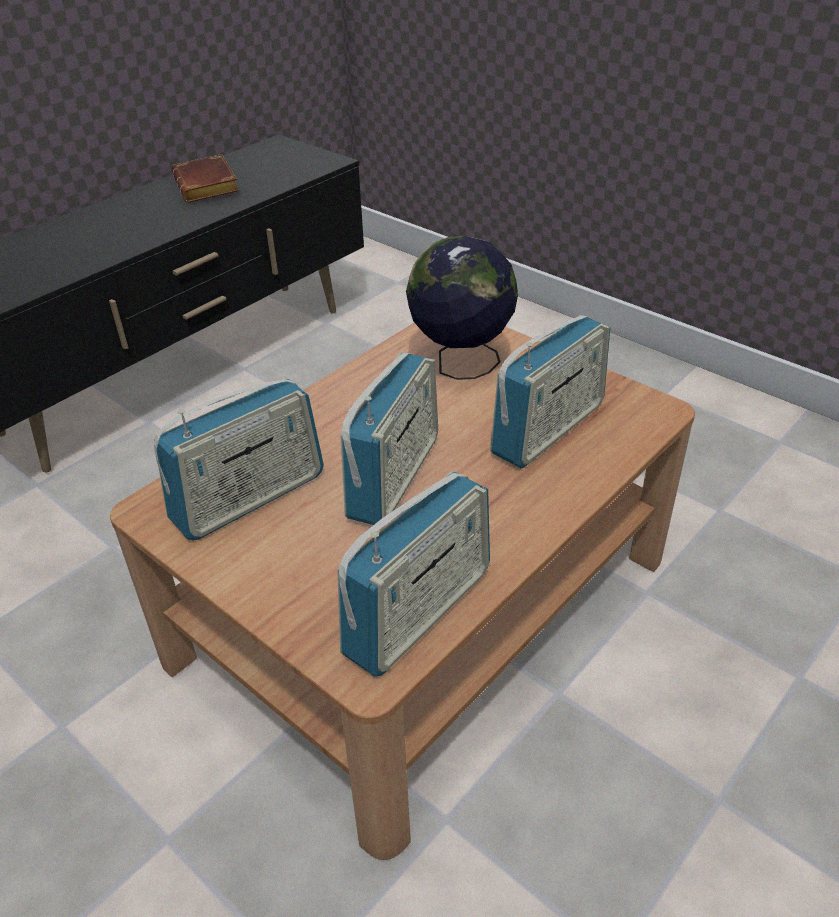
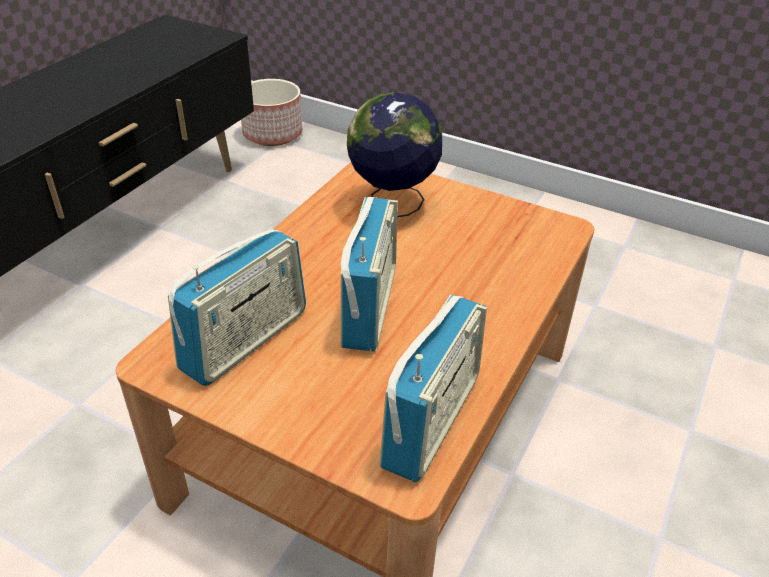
camera: 15 degrees left, 0 degrees up
brown book [171,154,239,202] -> none
radio [490,315,610,468] -> none
none -> planter [241,79,302,146]

